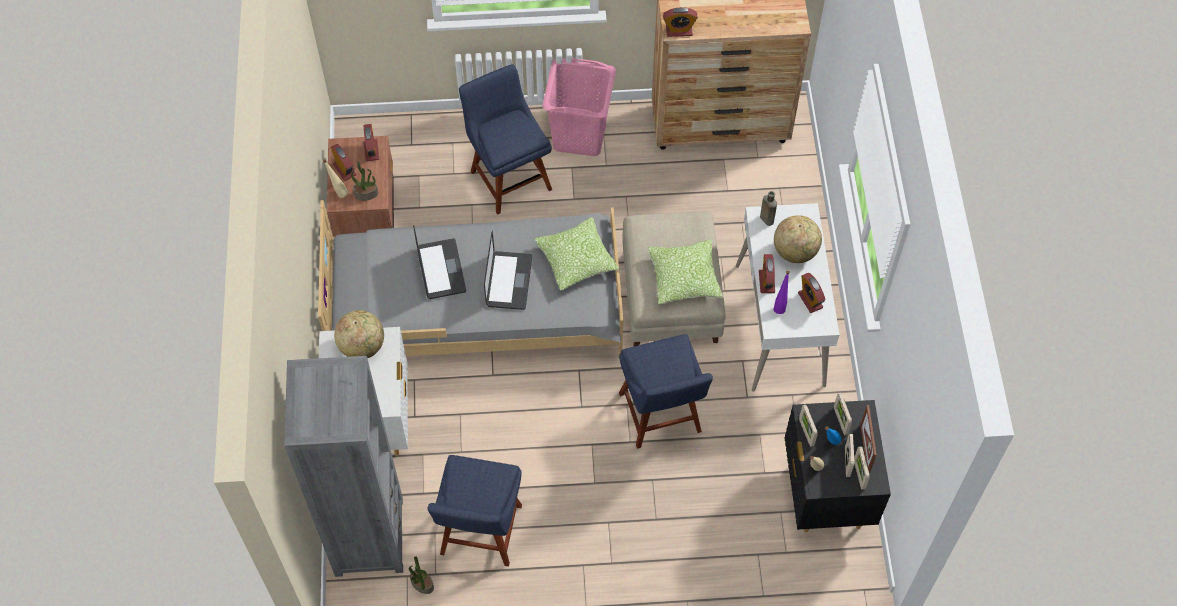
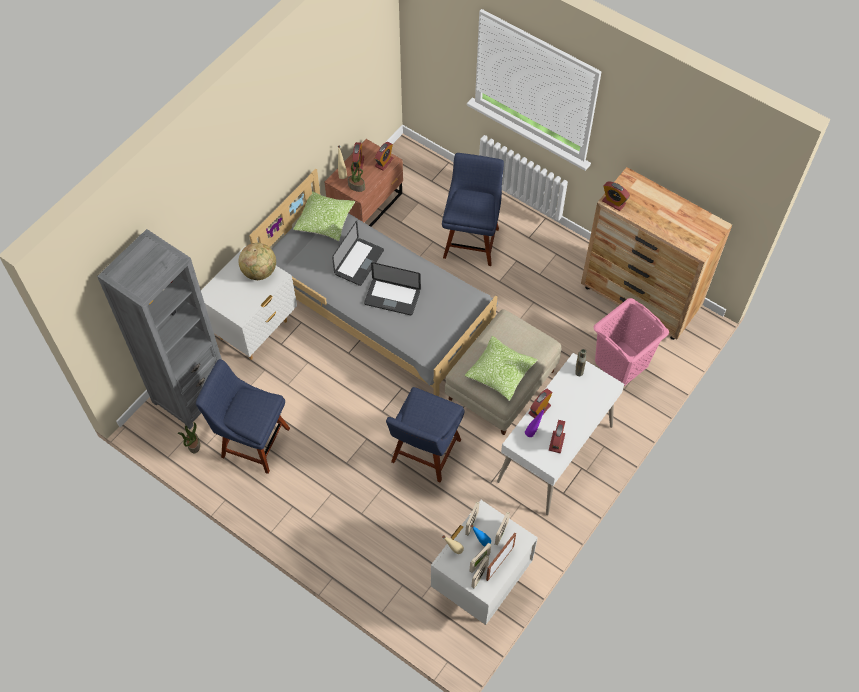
camera: 40 degrees right, 0 degrees up
blue chair [428,455,522,567] -> blue chair turned 60 degrees clockwise [196,359,290,474]
laptop [484,231,532,310] -> laptop turned 60 degrees clockwise [364,262,421,315]
pillow [535,217,619,291] -> pillow moved to [293,191,355,241]
pink laundry basket [542,58,616,156] -> pink laundry basket moved to [593,298,669,386]
globe [774,215,822,263] -> none
black nightstand [784,400,891,532] -> white nightstand [431,500,538,625]

